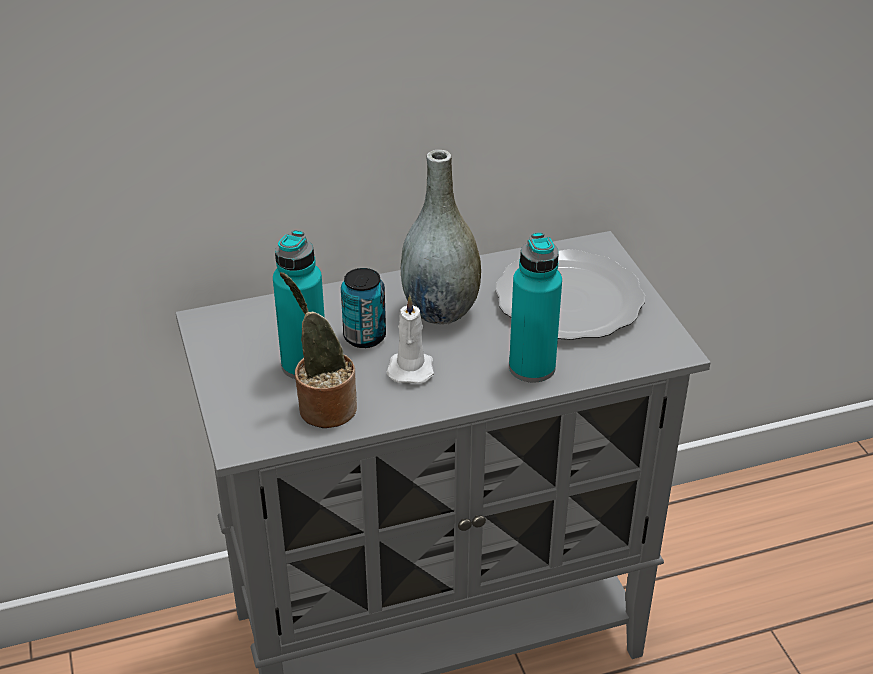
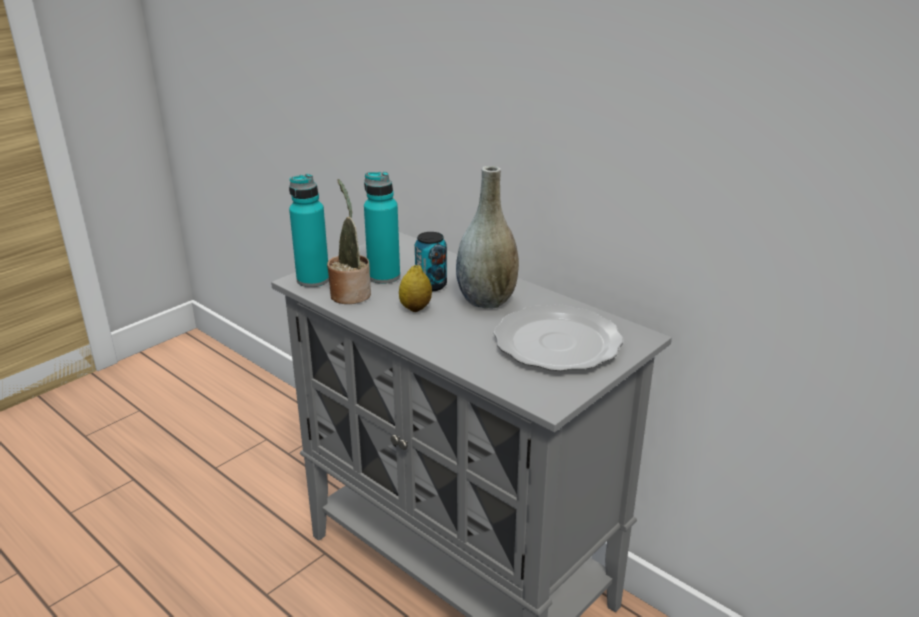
camera: 60 degrees right, 10 degrees down
white candle [386,295,434,384] -> lemon [399,265,432,312]
turquoise bottle [509,232,562,383] -> turquoise bottle moved to [289,174,329,287]

